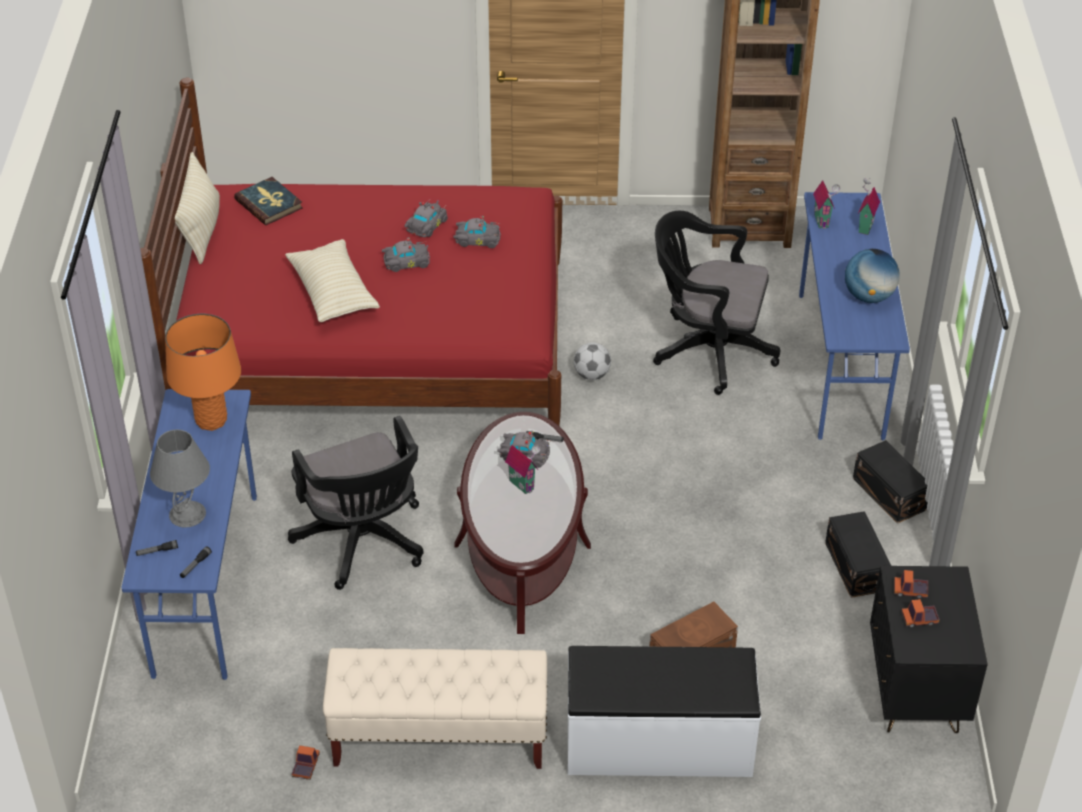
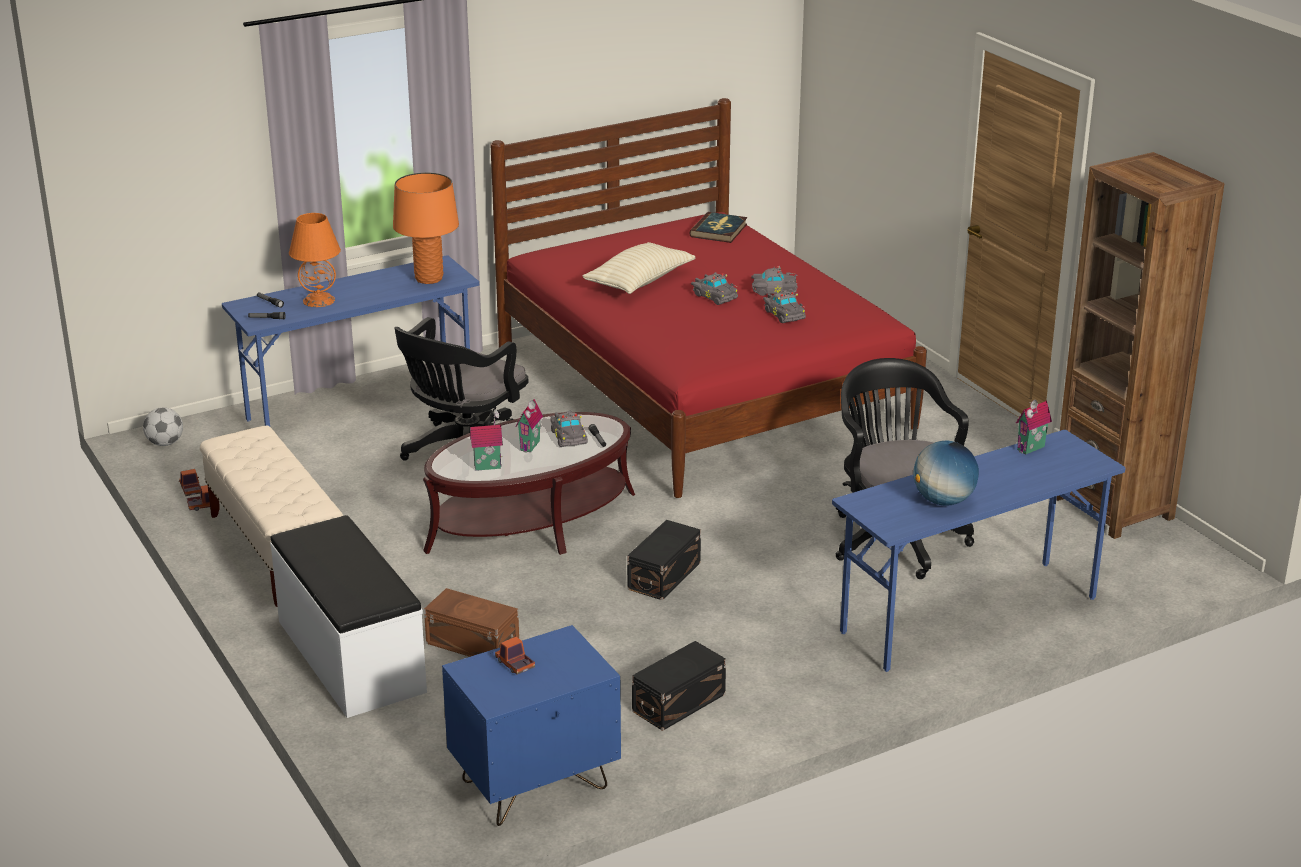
camera: 60 degrees right, 15 degrees down
grey table lamp [150,430,210,528] -> orange table lamp [289,213,341,307]
beige pillow [175,152,220,264] -> none
football [574,343,611,380] -> football moved to [143,407,183,446]
black storage box [853,440,928,524] -> black storage box moved to [627,520,701,600]
toy house [858,178,880,235] -> toy house moved to [470,409,503,471]
black nightstand [870,566,988,733] -> blue nightstand [442,625,621,826]
toy truck [894,570,928,598] -> toy truck moved to [179,469,201,496]

